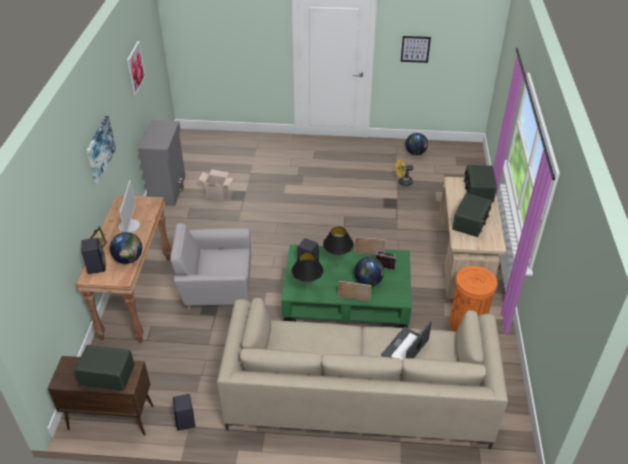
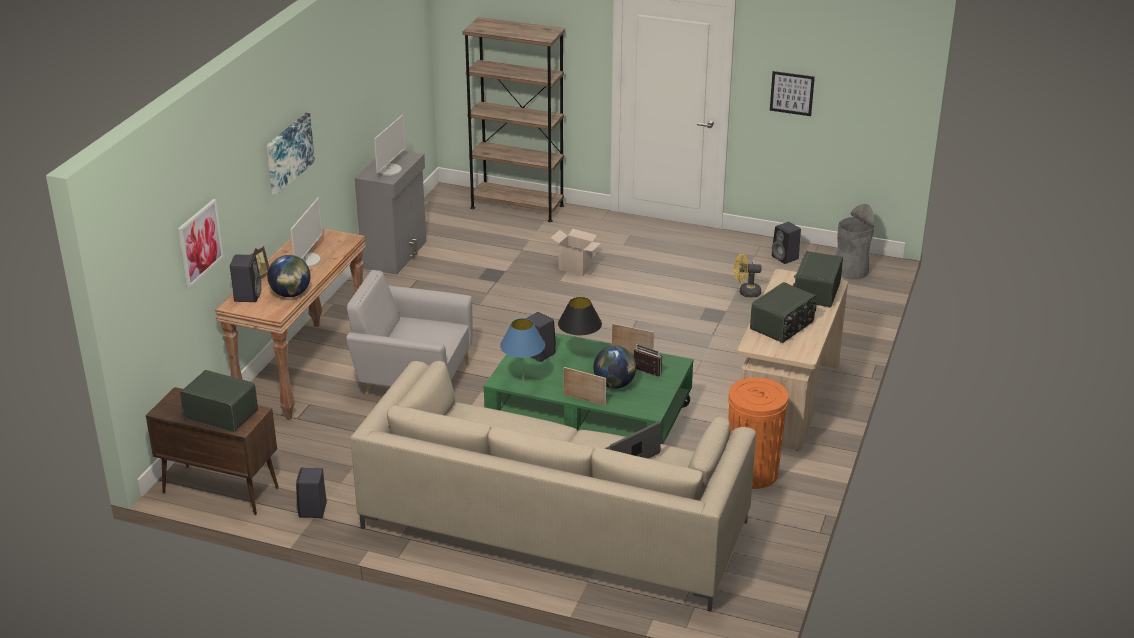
camera: 15 degrees right, 10 degrees down
picture [127,41,146,96] -> picture moved to [178,199,224,288]
cardboard box [198,169,233,201] -> cardboard box moved to [551,229,601,276]
black table lamp [292,252,323,290] -> blue table lamp [500,318,545,385]
globe [406,133,428,155] -> black speaker [772,222,801,264]
none -> monitor [374,114,406,176]
none -> brown bookcase [462,17,565,222]
none -> grey trash can [836,204,874,280]

